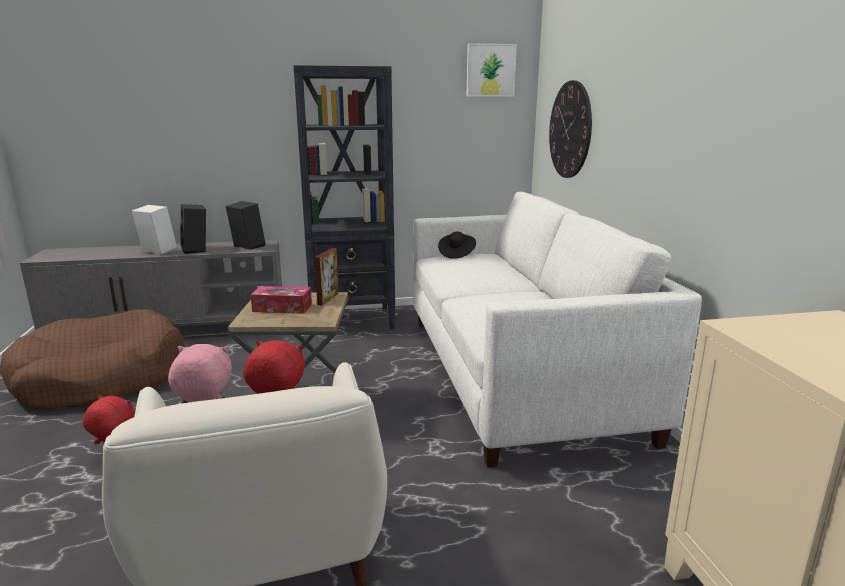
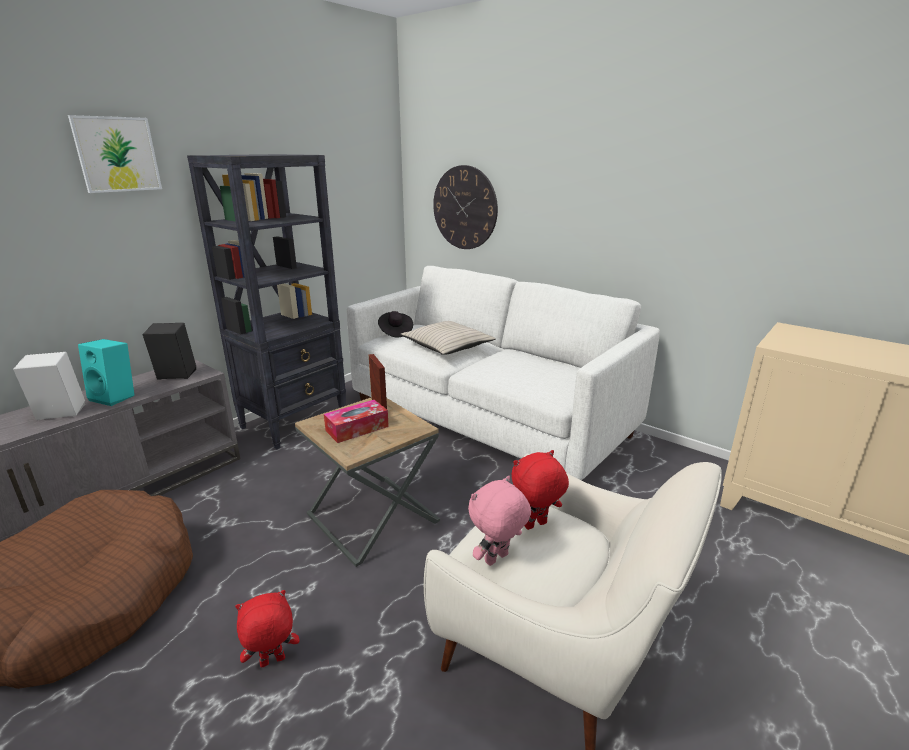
camera: 40 degrees left, 5 degrees up
black speaker [180,204,206,254] -> turquoise speaker [78,339,134,406]
picture [466,43,517,97] -> picture moved to [68,115,162,193]
none -> beige pillow [400,321,496,355]

